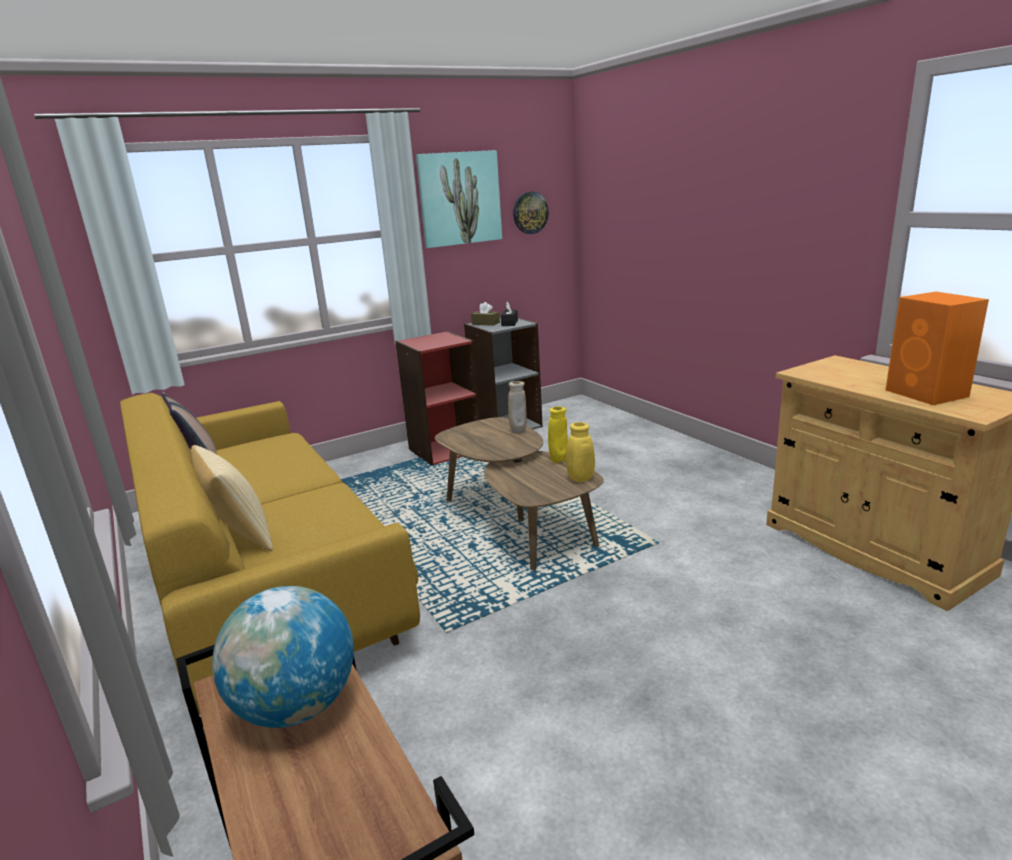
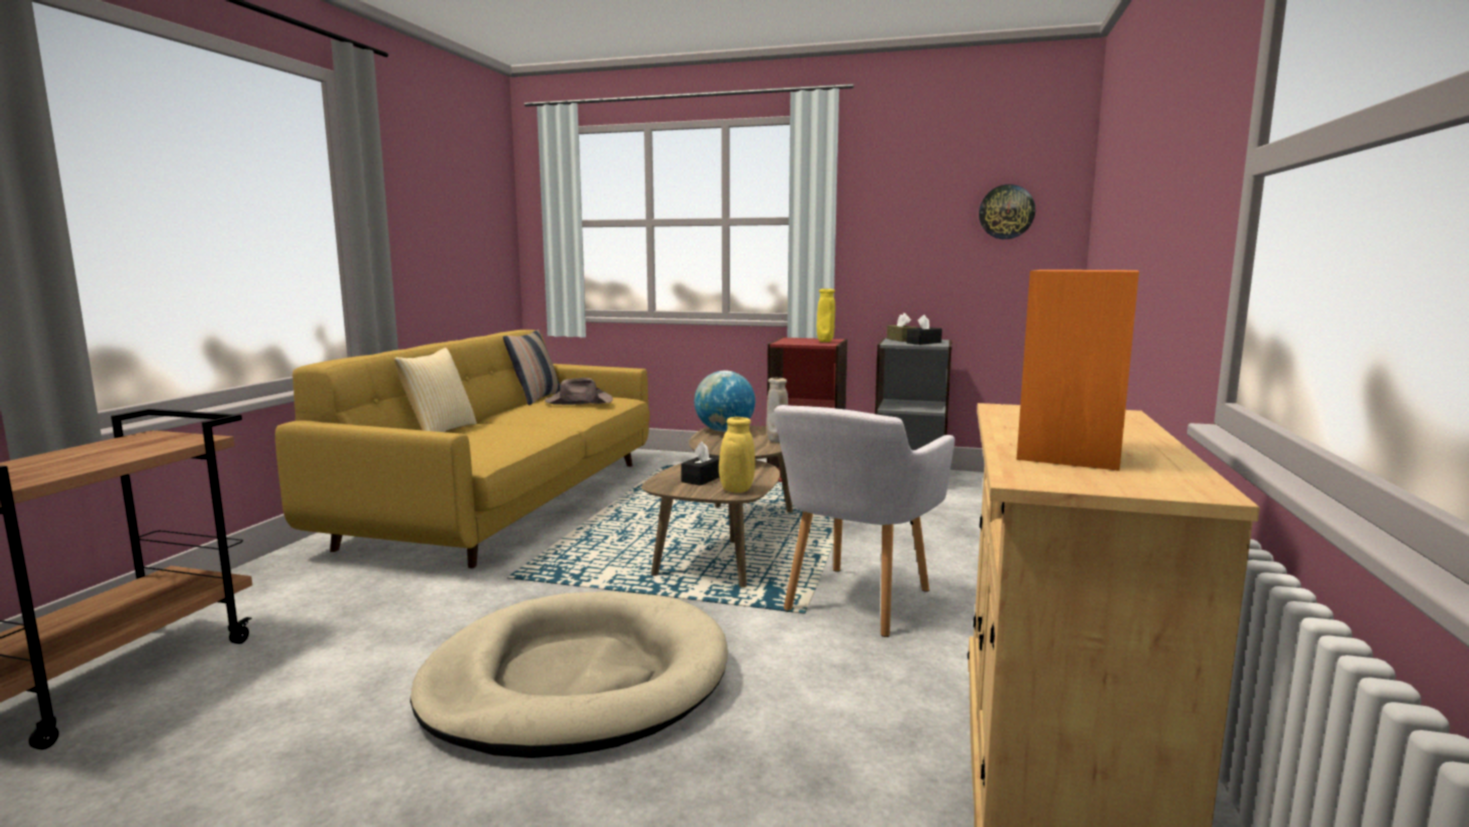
camera: 45 degrees right, 10 degrees down
globe [212,586,354,728] -> globe moved to [694,370,755,432]
picture [416,150,502,248] -> none
yellow vase [548,406,568,463] -> yellow vase moved to [817,289,835,342]
none -> beige dog bed [410,591,728,758]
none -> brown hat [545,378,613,405]
none -> black tissue box [681,441,720,486]
none -> grey armchair [774,405,955,637]

